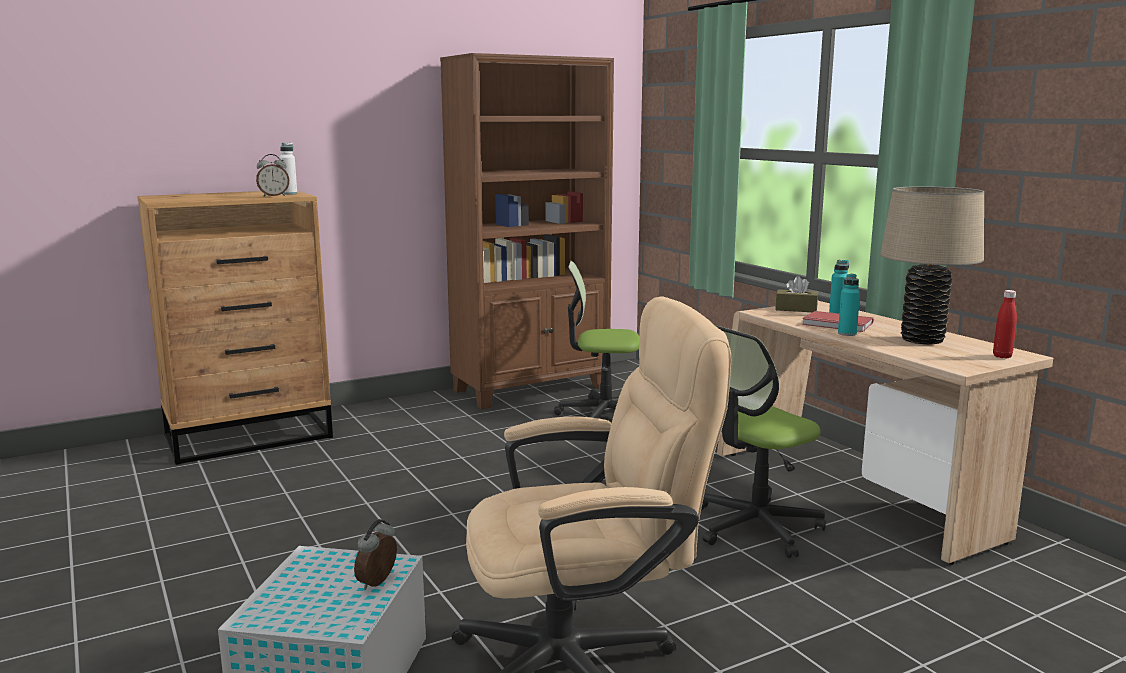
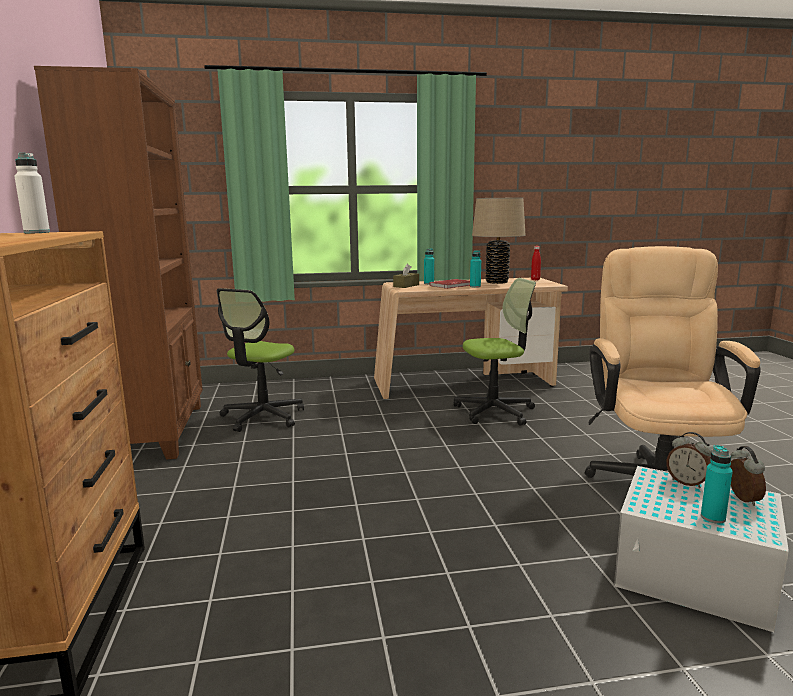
camera: 70 degrees left, 0 degrees up
alarm clock [256,154,289,196] -> alarm clock moved to [730,446,766,506]
office chair [701,325,826,558] -> office chair turned 90 degrees counterclockwise [453,278,536,426]
none -> turquoise bottle [701,445,733,524]

